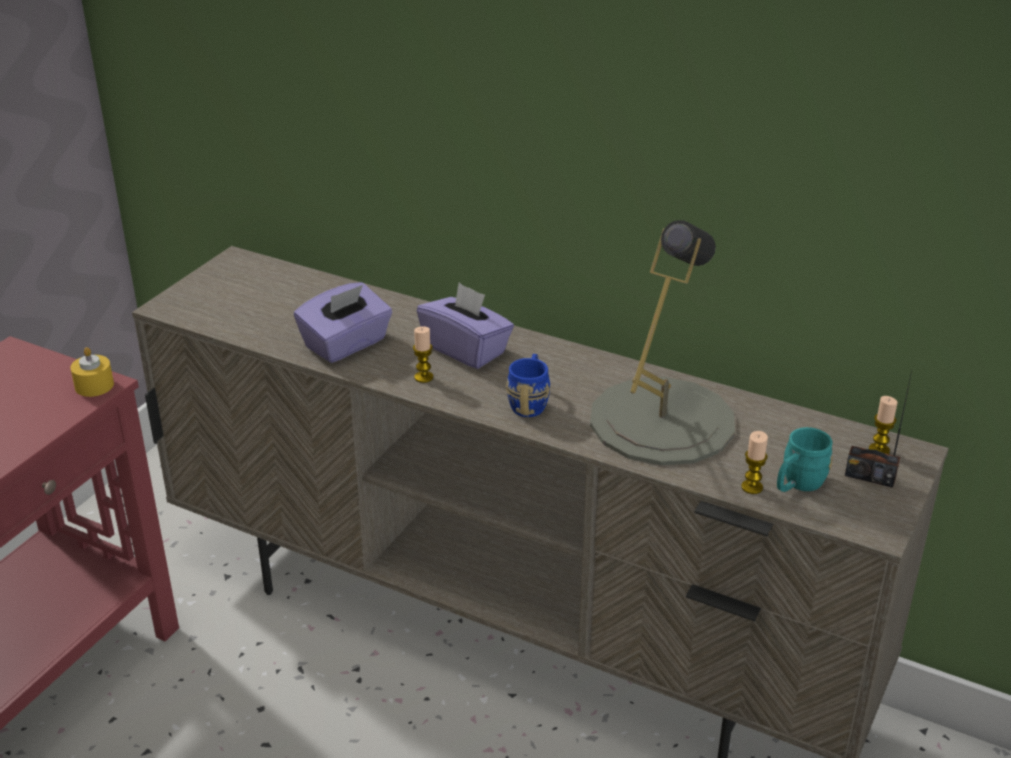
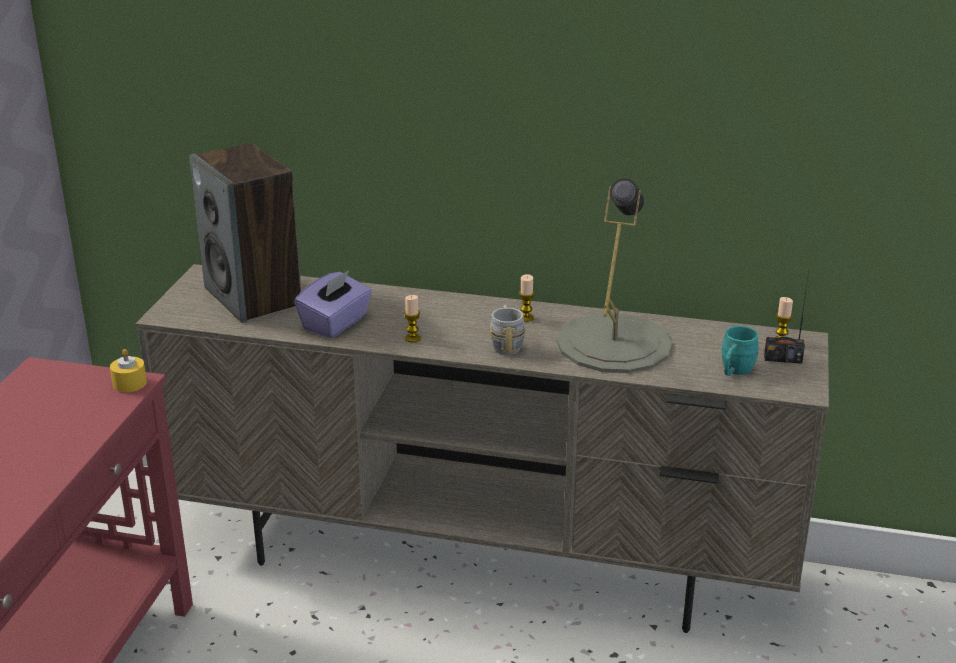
camera: 15 degrees left, 5 degrees down
purple tissue box [417,282,514,369] -> none
blue mug [506,354,550,417] -> grey mug [490,305,526,355]
candle [741,431,768,494] -> candle moved to [519,274,535,322]
none -> speaker [189,143,301,323]

